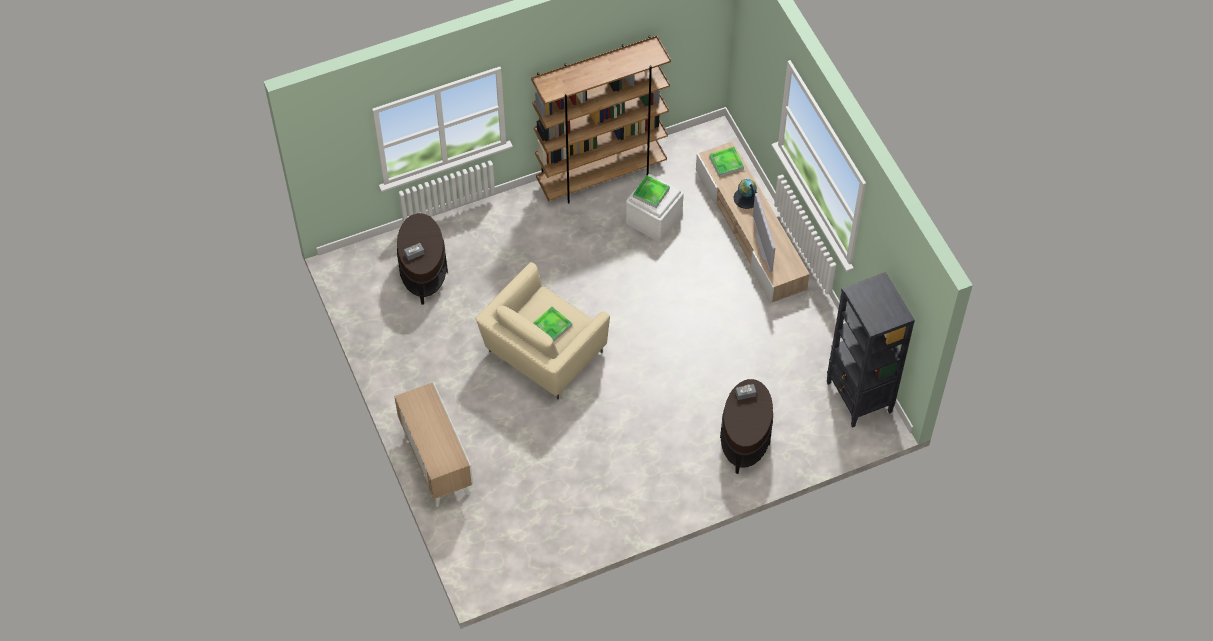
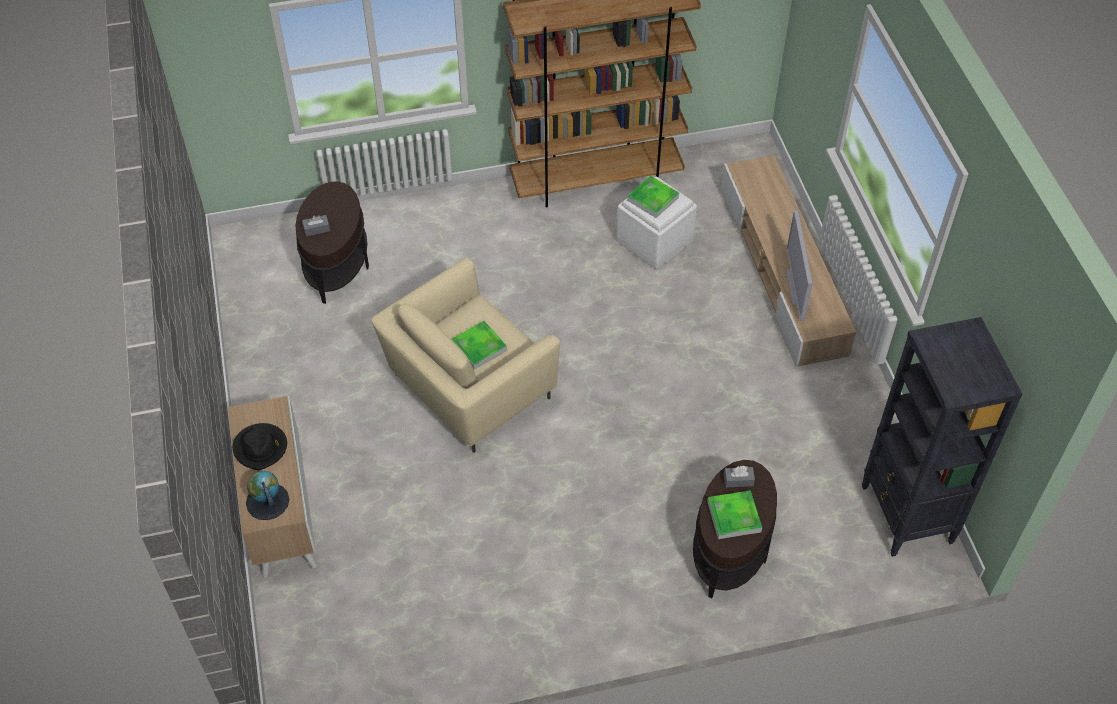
camera: 10 degrees right, 5 degrees down
tray [709,147,744,177] -> tray moved to [707,490,762,539]
globe [733,179,757,209] -> globe moved to [246,471,289,520]
none -> black hat [232,423,287,470]

